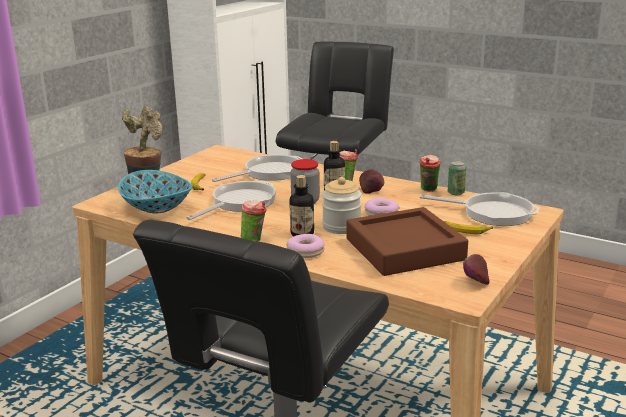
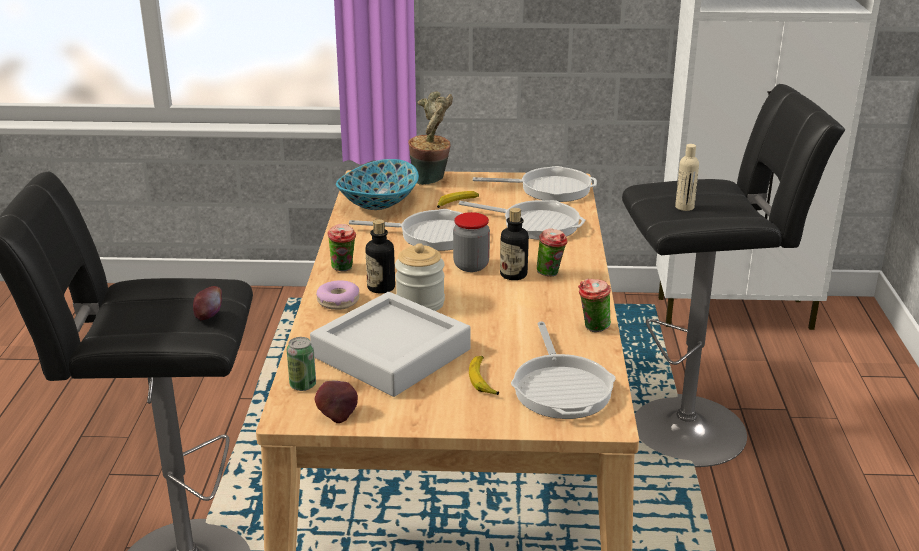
camera: 60 degrees right, 5 degrees up
brown tray [346,207,468,276] -> grey tray [310,292,471,397]
apple [359,169,384,194] -> apple moved to [193,286,222,320]
donut [365,197,399,216] -> none
can [448,161,466,195] -> can moved to [287,337,316,391]
none -> frying pan [473,166,597,202]
none -> beige bottle [675,144,699,211]

